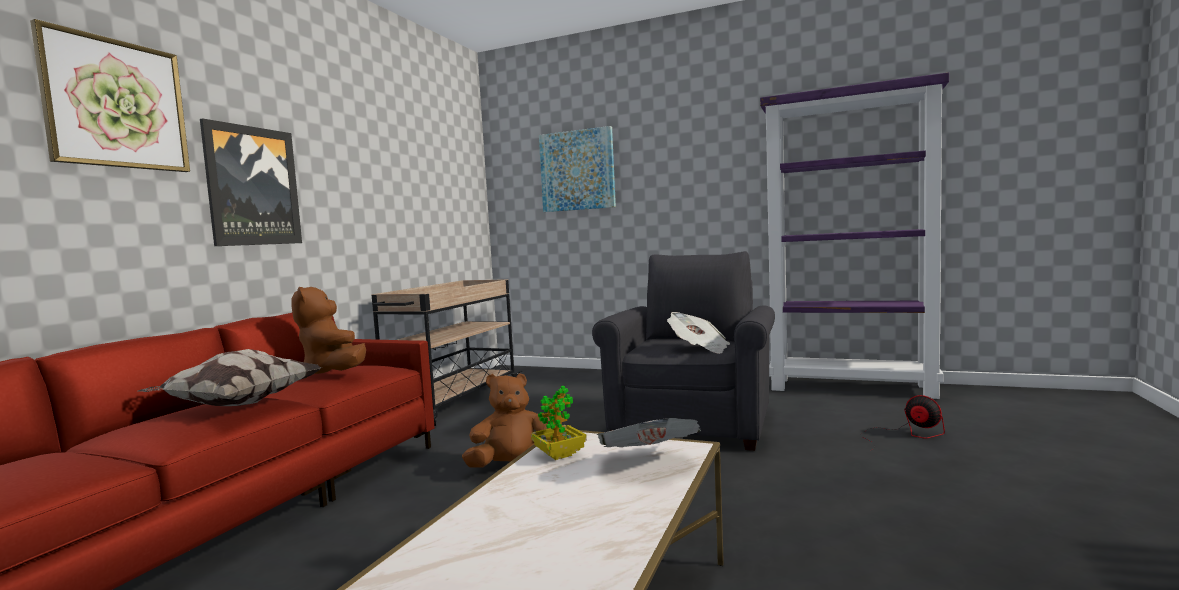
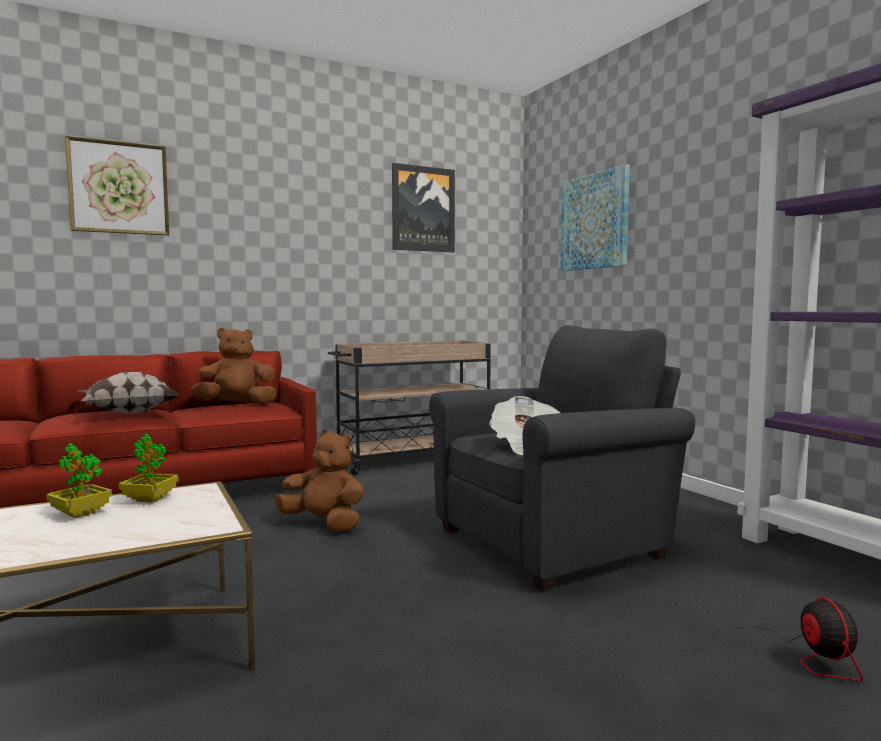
camera: 40 degrees right, 0 degrees up
picture [200,118,302,246] -> picture moved to [392,163,455,252]
brown plush toy [292,287,366,378] -> brown plush toy turned 60 degrees clockwise [191,328,277,405]
newspaper [597,418,701,447] -> none
none -> potted plant [46,444,112,518]

